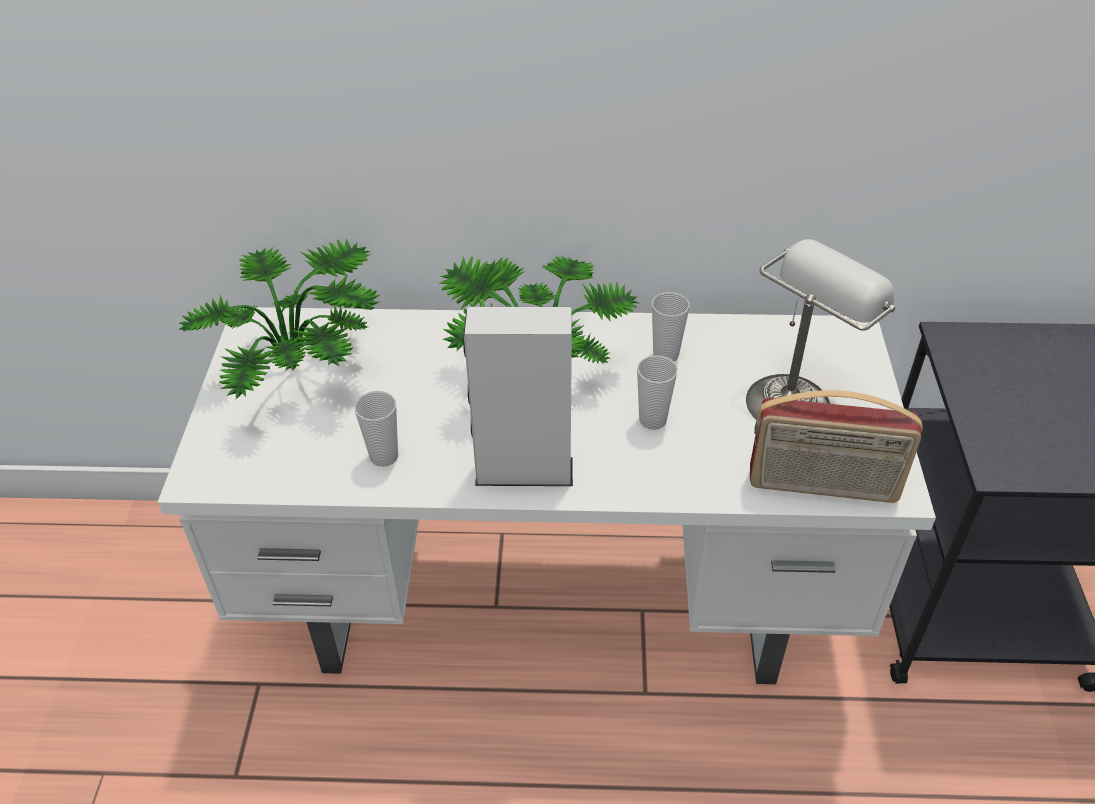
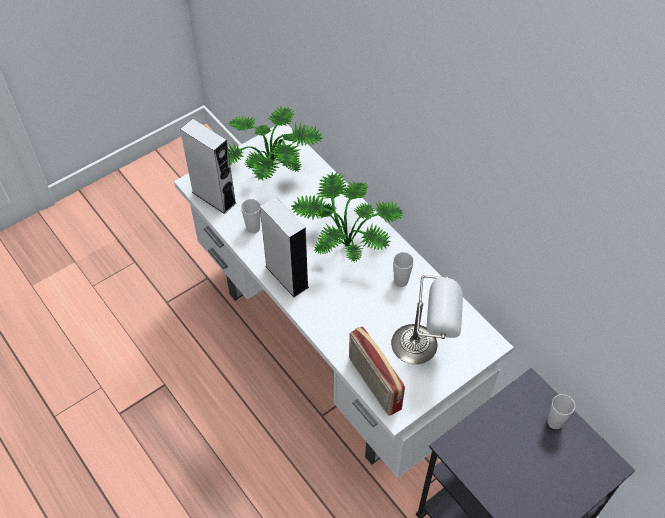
camera: 50 degrees right, 10 degrees up
cup [637,355,678,430] -> cup moved to [547,394,575,429]
none -> grey speaker [180,119,236,214]

